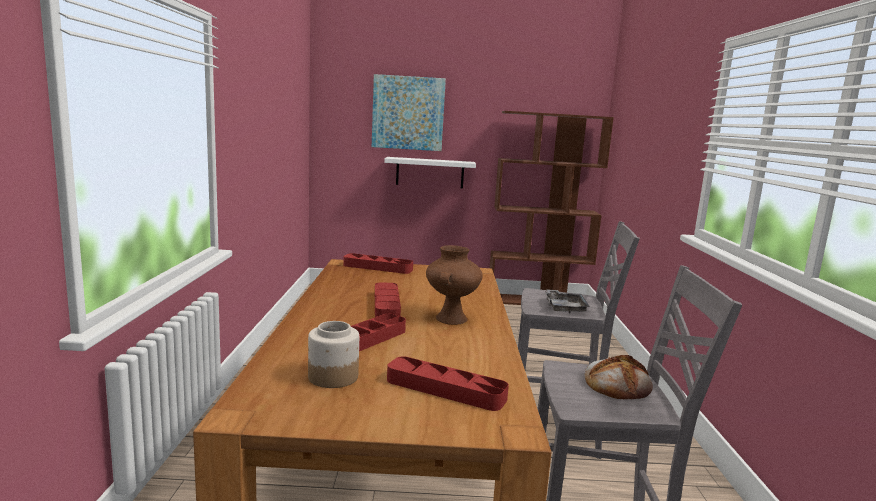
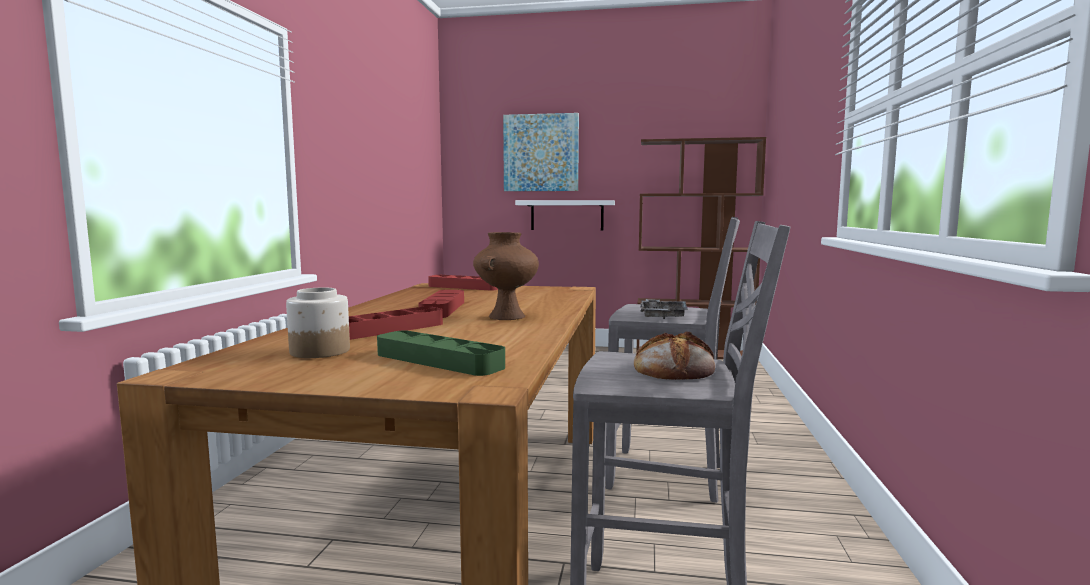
camera: 10 degrees right, 5 degrees down
red tray [387,356,509,411] -> green tray [377,331,505,376]

